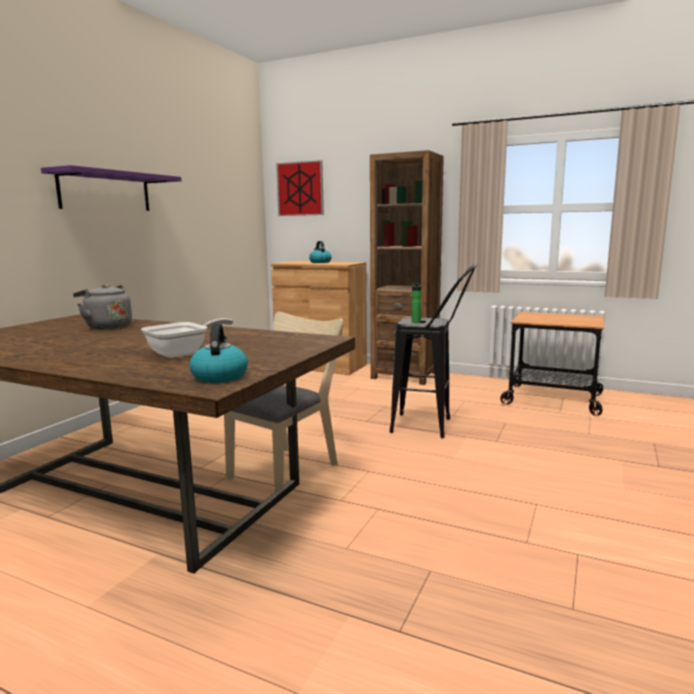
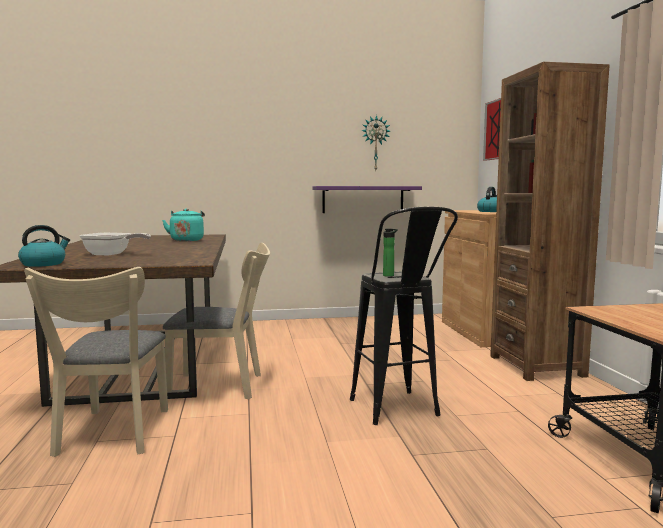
camera: 55 degrees right, 5 degrees down
purple shelf [41,165,182,211] -> purple shelf moved to [313,186,422,213]
grey kettle [73,284,132,329] -> turquoise kettle [162,208,205,241]
none -> beige chair [24,267,168,457]
none -> wall clock [361,115,390,170]

